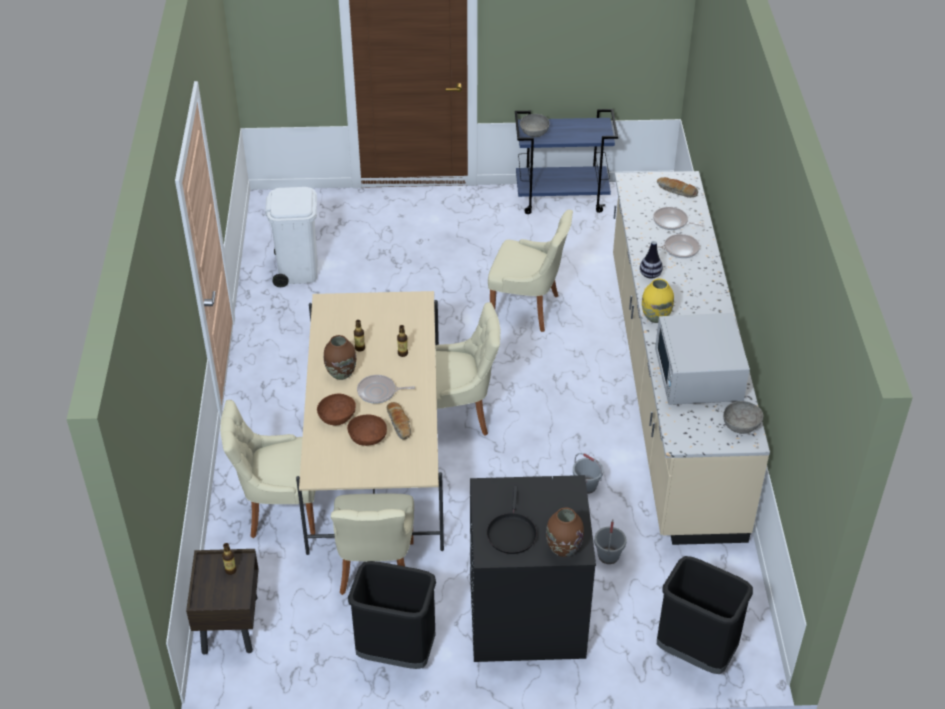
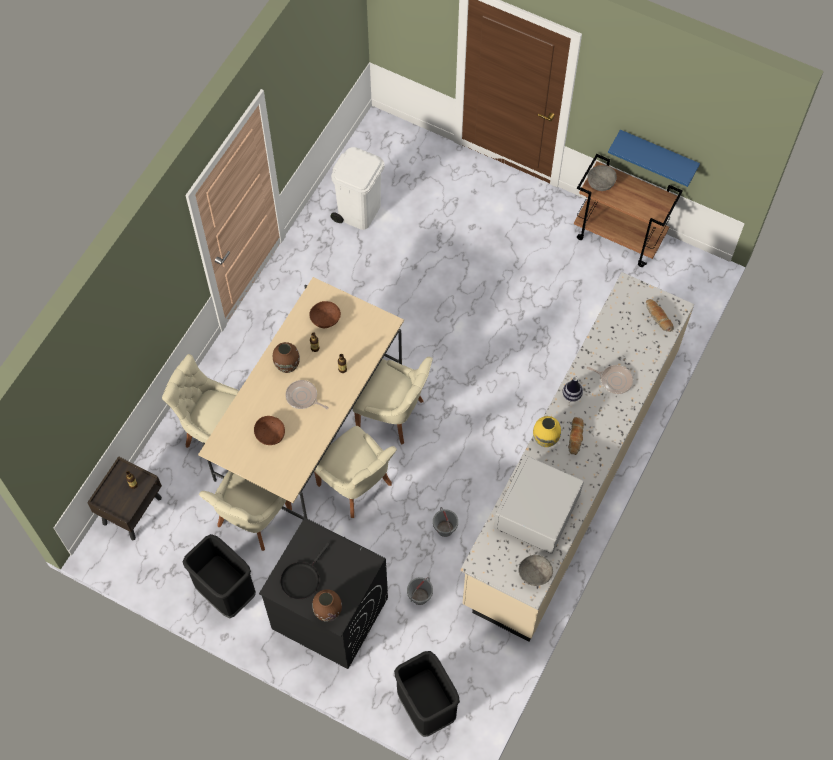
camera: 30 degrees right, 20 degrees up
brown bowl [317,394,356,425] -> brown bowl moved to [309,301,341,328]
bread [387,402,411,440] -> bread moved to [568,417,584,455]
beige chair [488,210,573,332] -> beige chair moved to [314,426,397,518]
blue cart [515,109,618,214] -> brown cart [574,154,683,267]
frying pan [653,207,704,230] -> none
none -> blue shelf [608,130,700,187]

